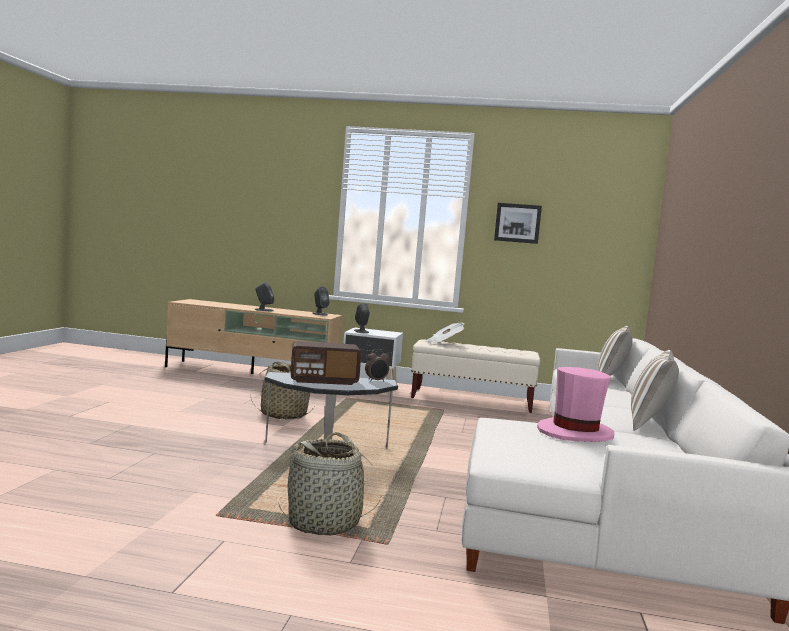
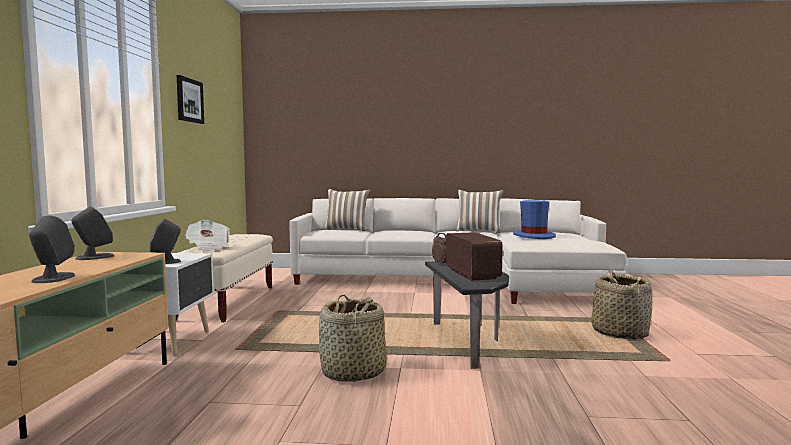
camera: 95 degrees left, 0 degrees up
pink hat [537,367,615,442] -> blue hat [513,200,556,239]

